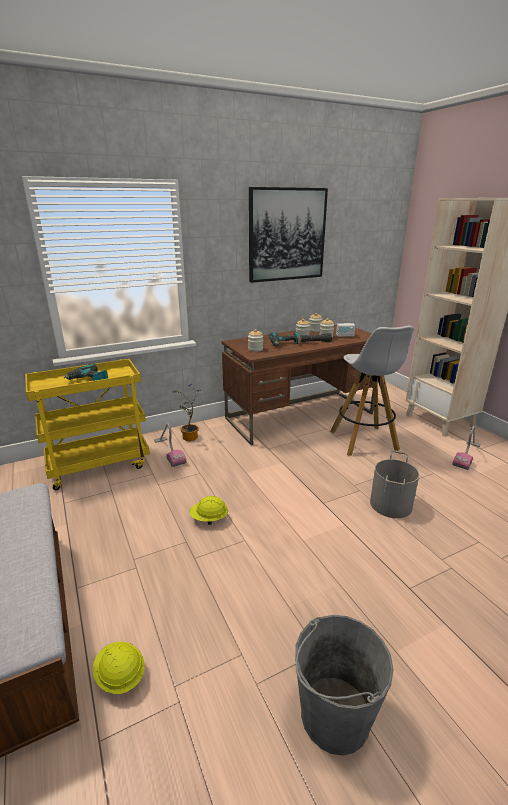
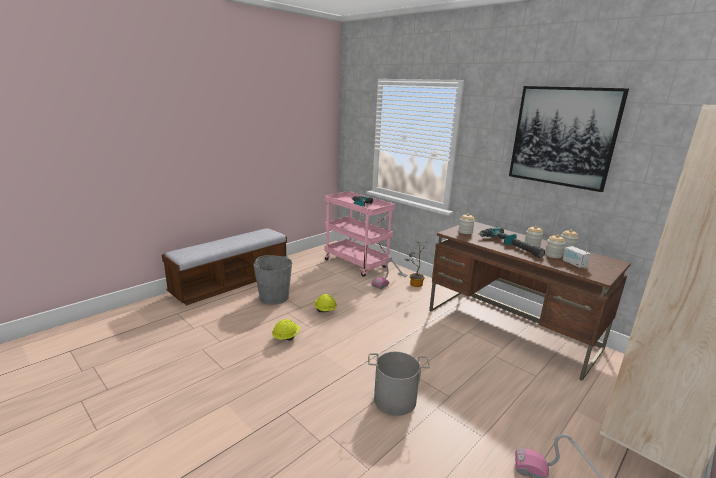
camera: 70 degrees right, 5 degrees down
yellow cart [25,359,150,490] -> pink cart [324,191,395,277]
yellow hard hat [93,642,144,694] -> yellow hard hat moved to [272,319,300,341]
grey bucket [295,615,394,755] -> grey bucket moved to [254,255,292,305]
white stool [330,326,413,456] -> none

